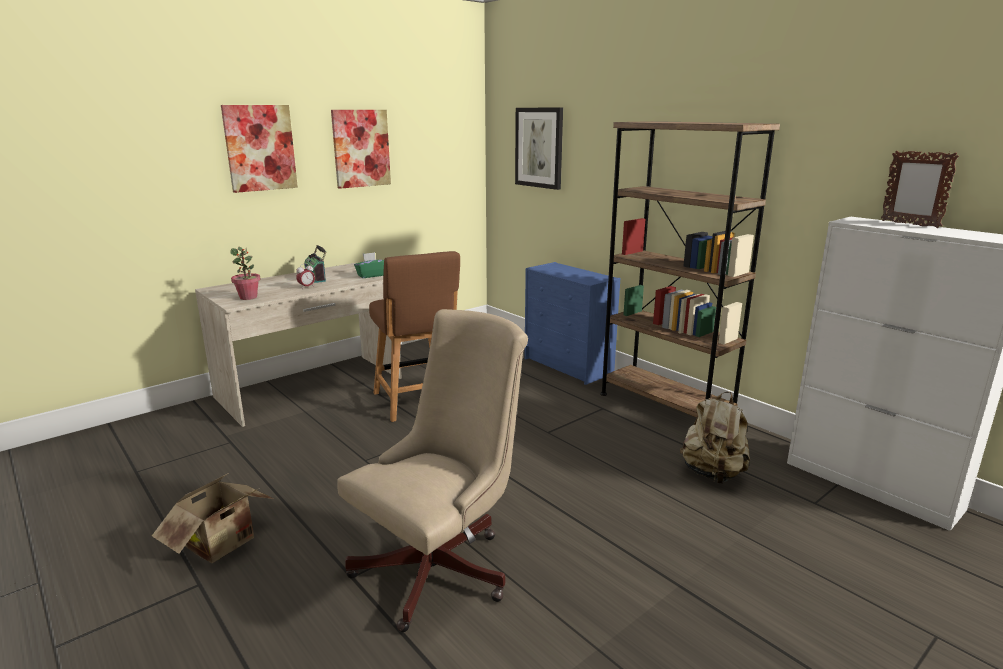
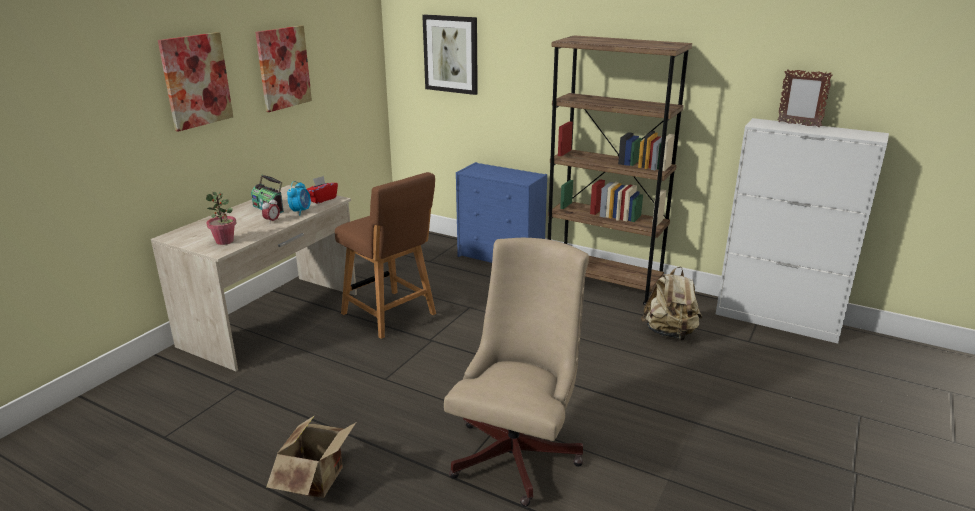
camera: 20 degrees left, 5 degrees up
green tissue box [354,252,384,278] -> red tissue box [307,176,338,204]
none -> alarm clock [287,181,311,215]

